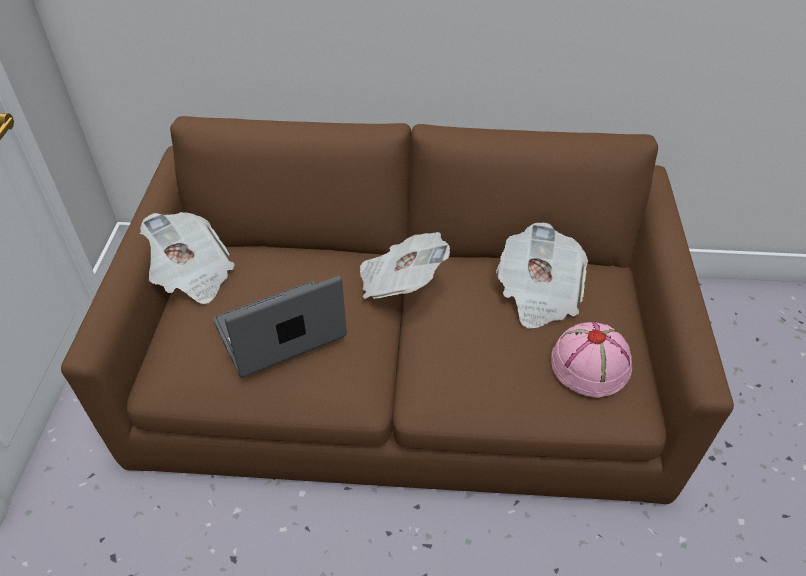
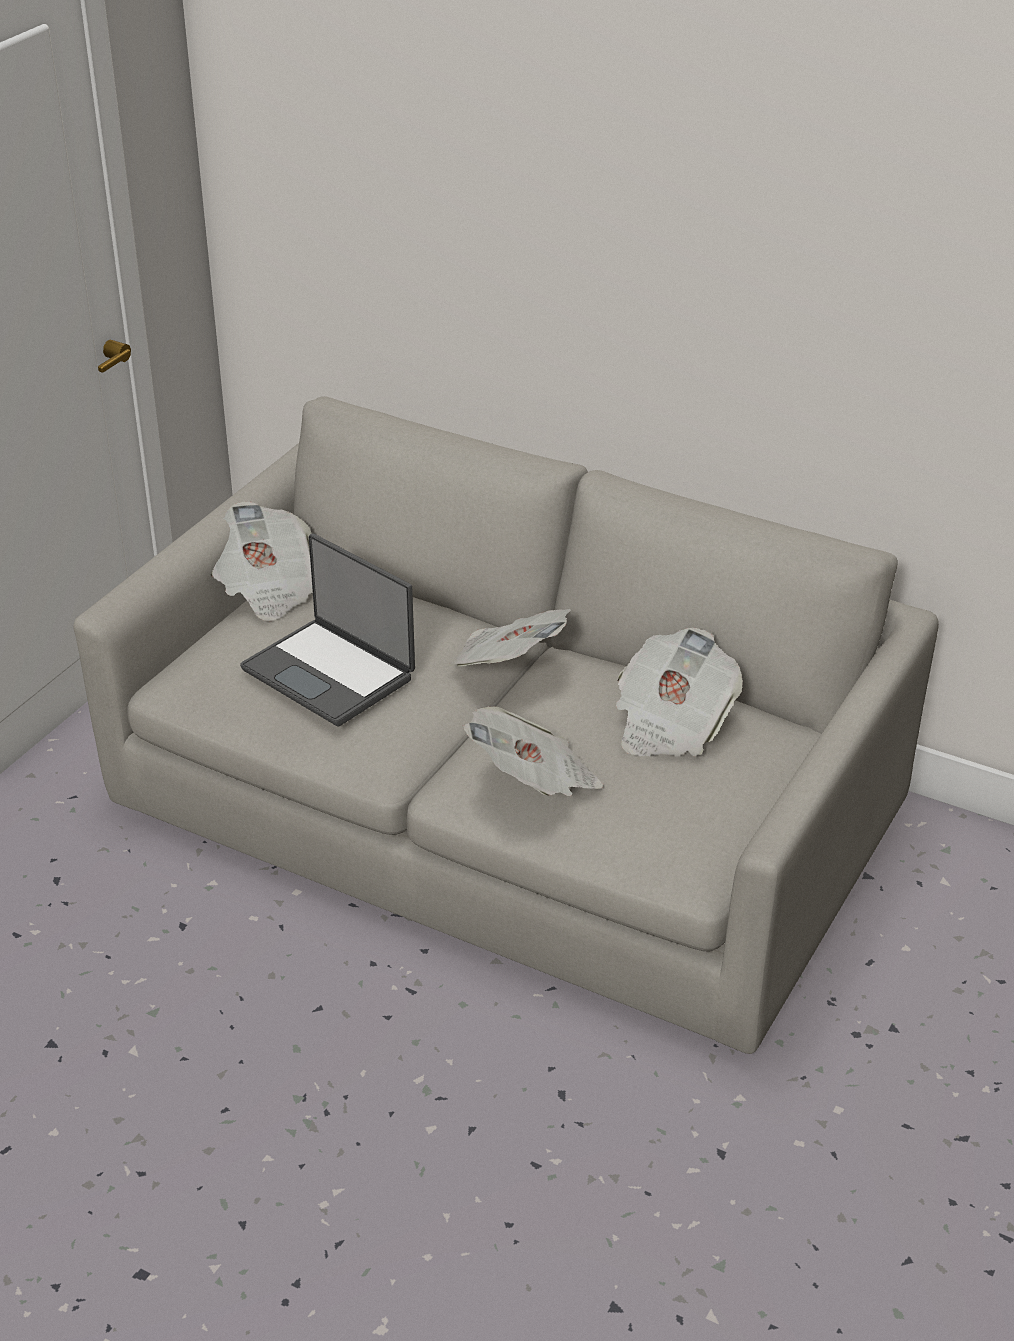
camera: 25 degrees right, 10 degrees down
brown sofa [61,116,734,504] -> grey sofa [73,396,939,1054]
laptop [213,276,347,378] -> laptop turned 135 degrees counterclockwise [240,534,415,727]
pink hat [551,322,632,398] -> none
none -> newspaper [463,706,603,796]

